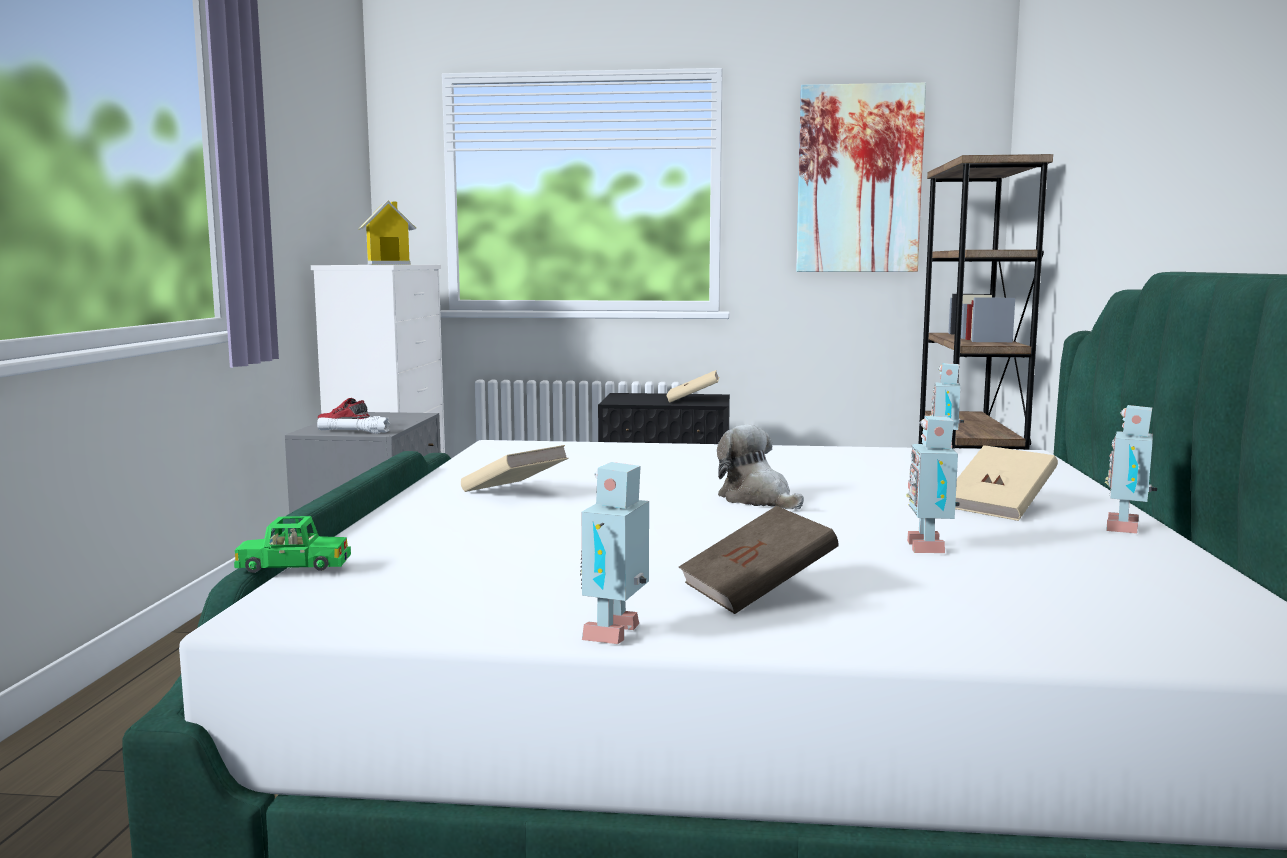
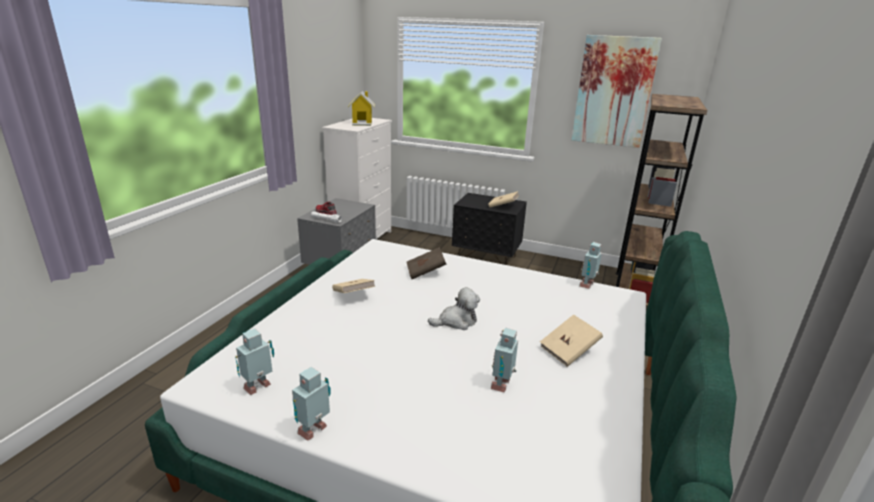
camera: 15 degrees right, 15 degrees up
green toy car [234,516,351,573] -> none
brown book [679,506,839,614] -> brown book moved to [406,247,446,279]
plush toy [717,425,804,509] -> plush toy turned 90 degrees clockwise [428,287,480,330]
toy robot [1105,405,1157,534] -> toy robot moved to [235,328,274,395]

